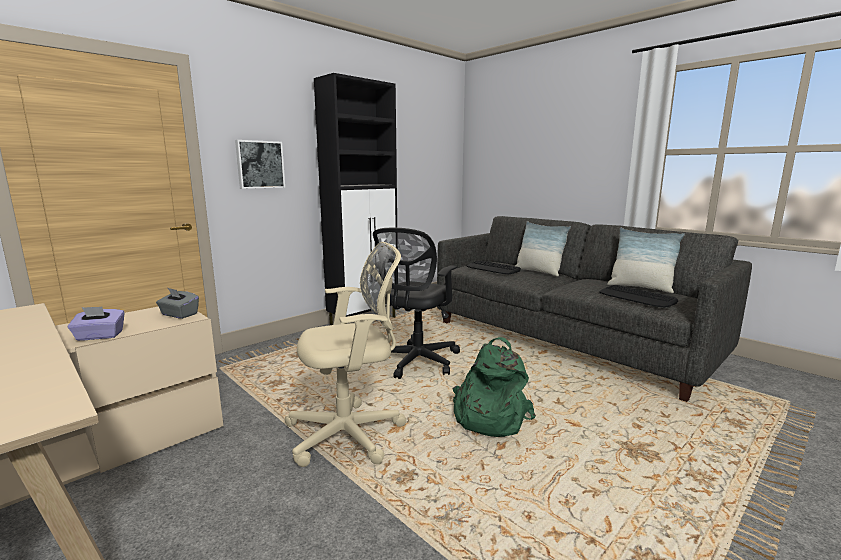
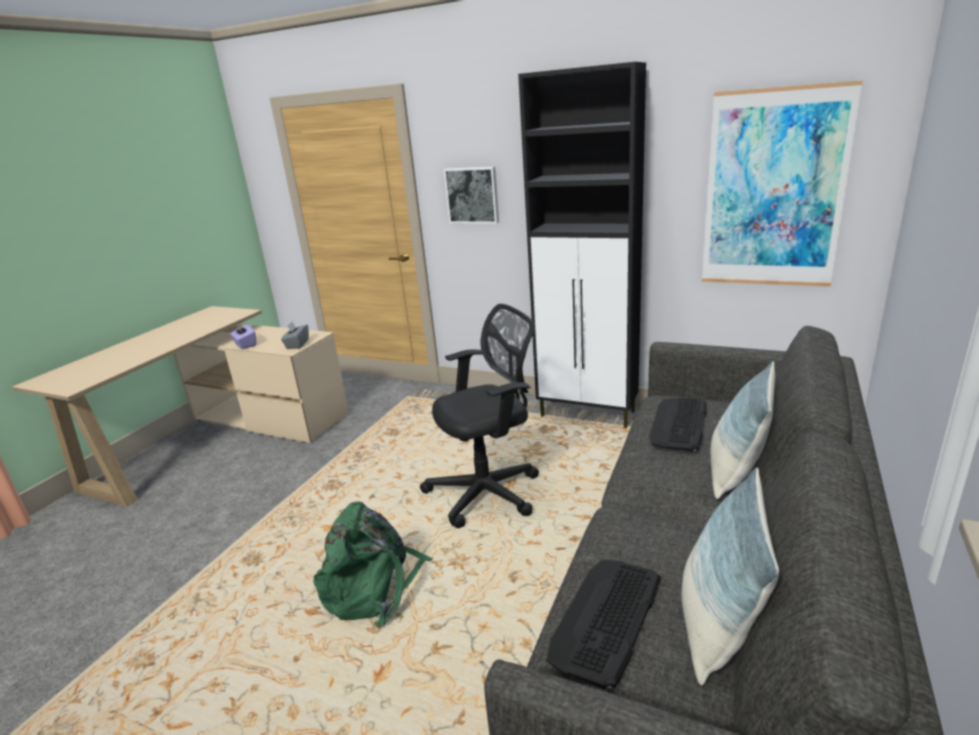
camera: 70 degrees right, 10 degrees up
beige office chair [285,242,407,467] -> none
black office chair [373,228,460,379] -> black office chair turned 150 degrees clockwise [420,304,539,528]
none -> picture [702,80,863,287]

